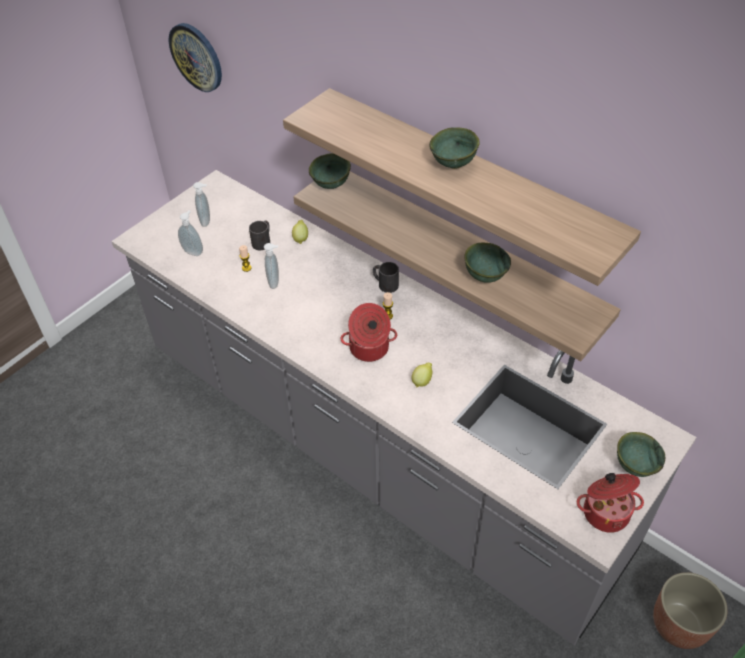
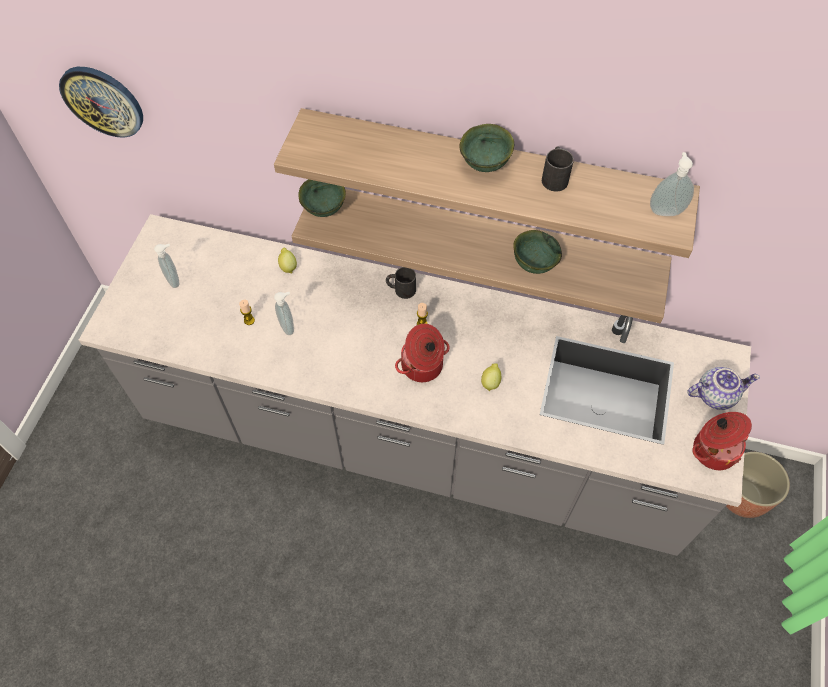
camera: 25 degrees left, 10 degrees up
soap dispenser [178,210,203,256] -> soap dispenser moved to [650,152,694,216]
black mug [249,221,270,250] -> black mug moved to [542,146,574,191]
green bowl [617,432,665,477] -> teapot [687,367,760,410]

